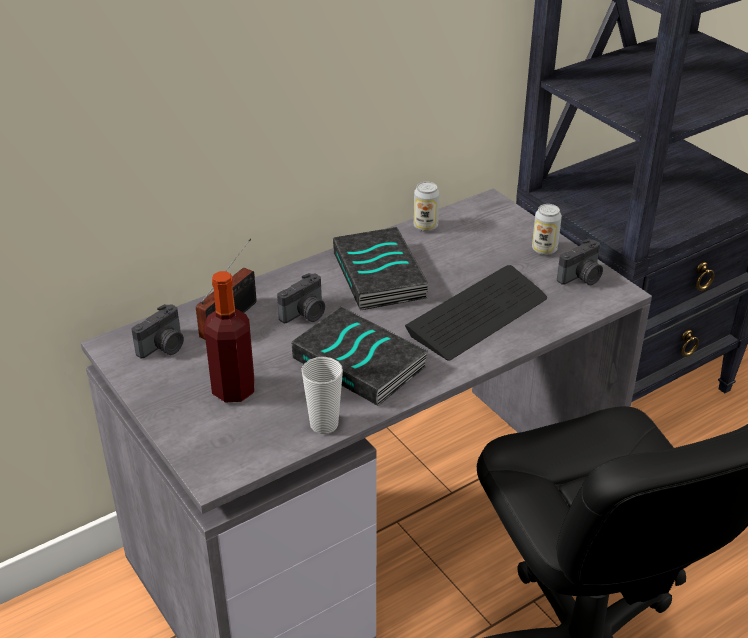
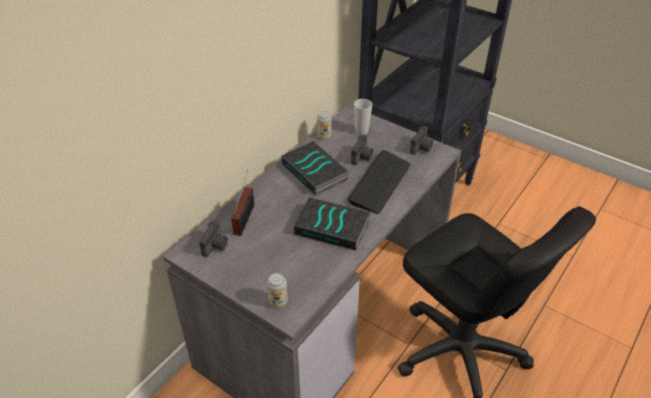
camera: 20 degrees left, 5 degrees up
bottle [205,271,255,403] -> none
camera [277,273,325,323] -> camera moved to [351,135,373,165]
cup [302,357,343,434] -> cup moved to [354,99,373,135]
can [532,204,562,255] -> can moved to [267,273,288,308]

